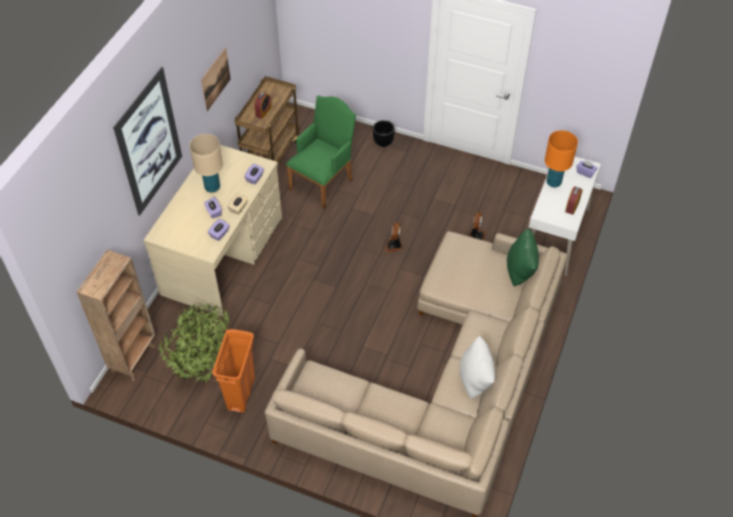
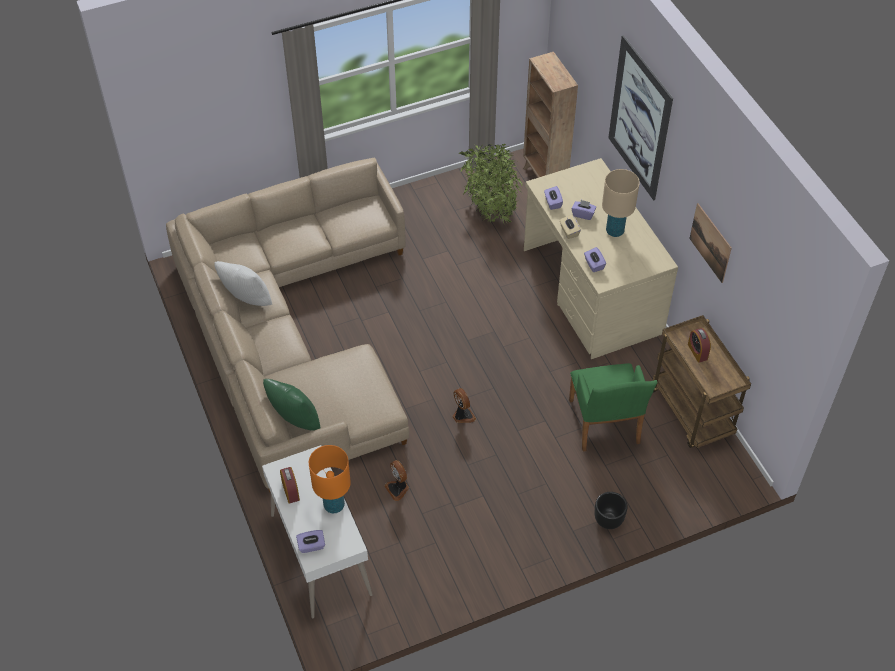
camera: 135 degrees right, 0 degrees up
orange trash can [212,329,255,413] -> none

